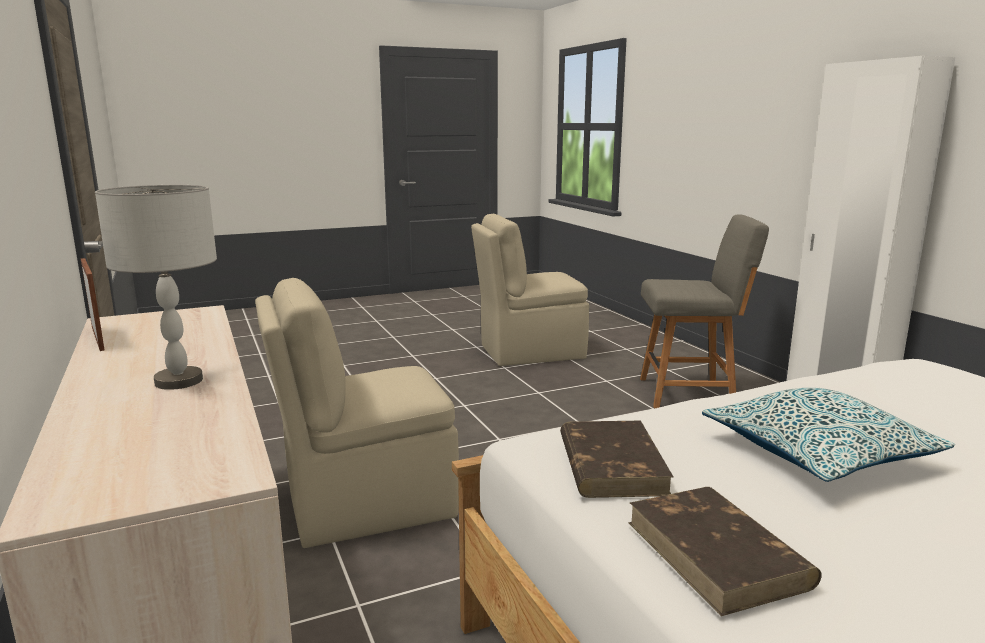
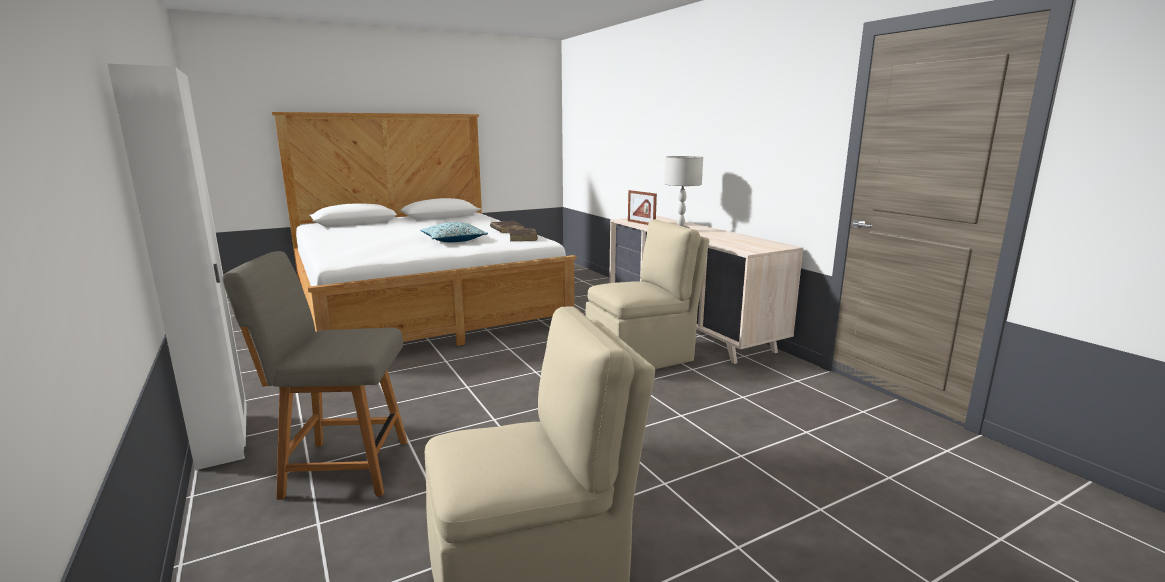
camera: 175 degrees right, 0 degrees up
picture frame [81,258,105,351] -> picture frame moved to [628,190,657,225]

